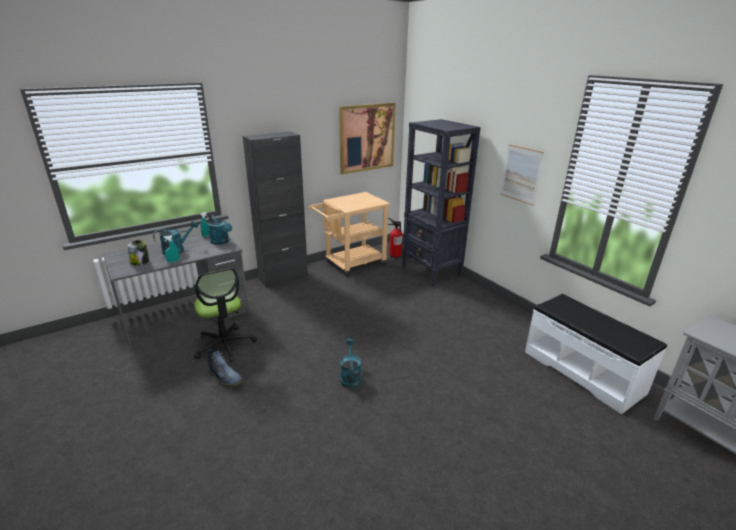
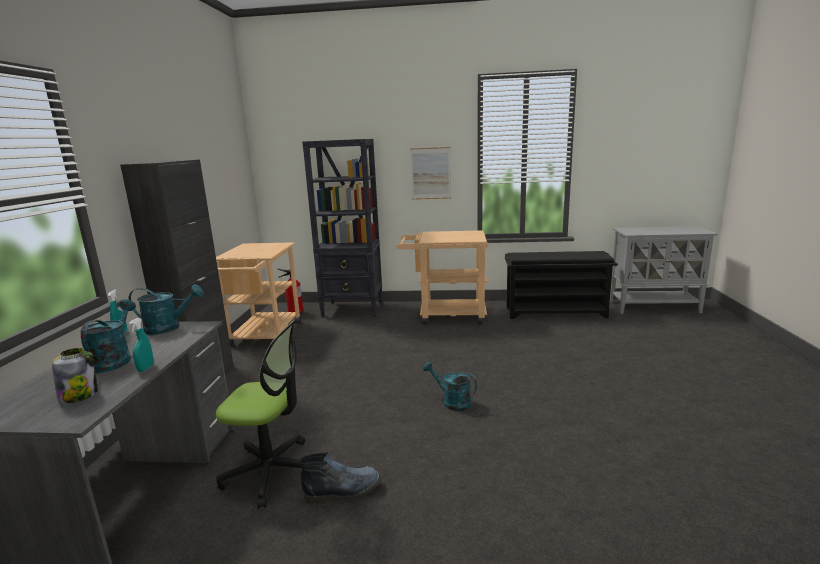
camera: 50 degrees left, 10 degrees down
picture [339,103,396,174] -> none
white bench [525,294,667,414] -> black shoe rack [505,251,618,319]
none -> beige cart [396,230,488,325]

